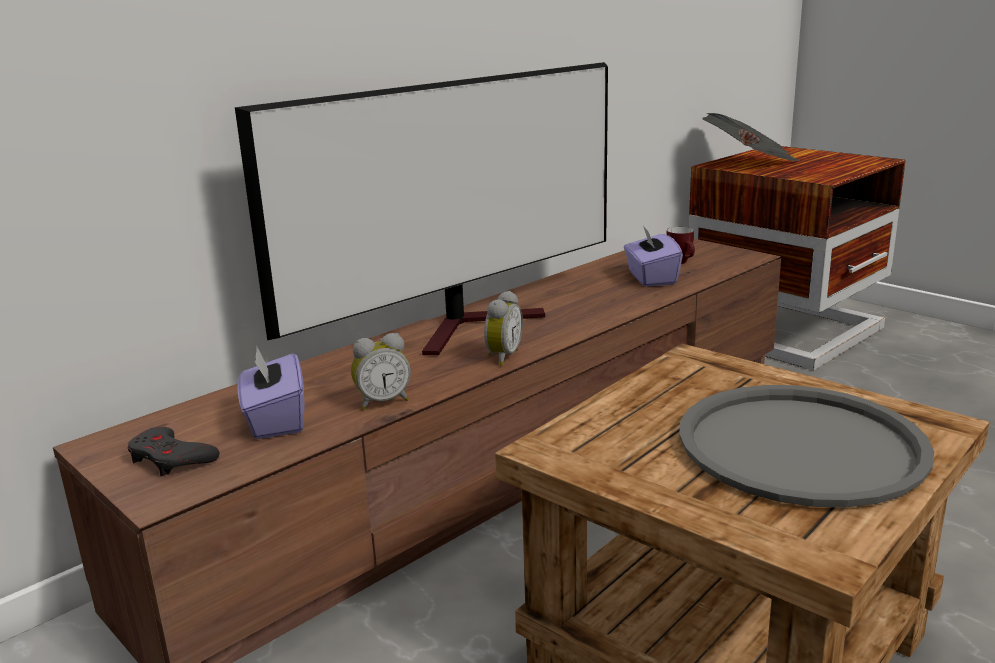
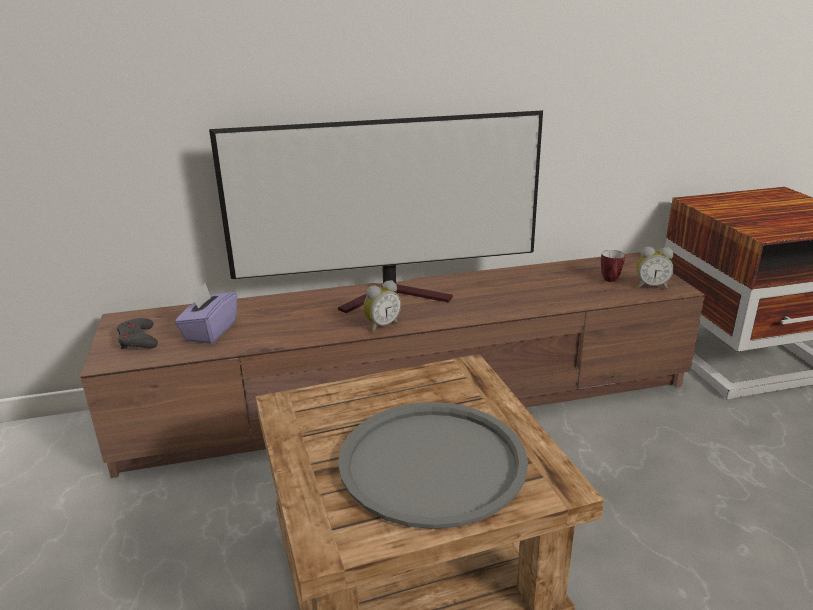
camera: 30 degrees right, 5 degrees up
alarm clock [351,333,411,410] -> alarm clock moved to [636,247,674,289]
purple tissue box [624,226,683,287] -> none
newspaper [702,113,800,161] -> none

